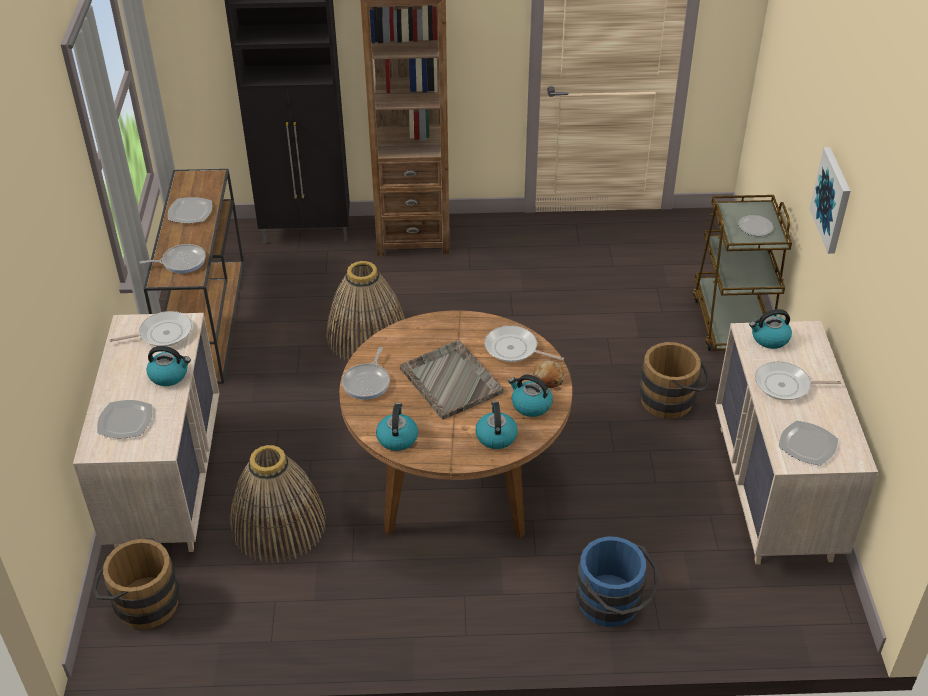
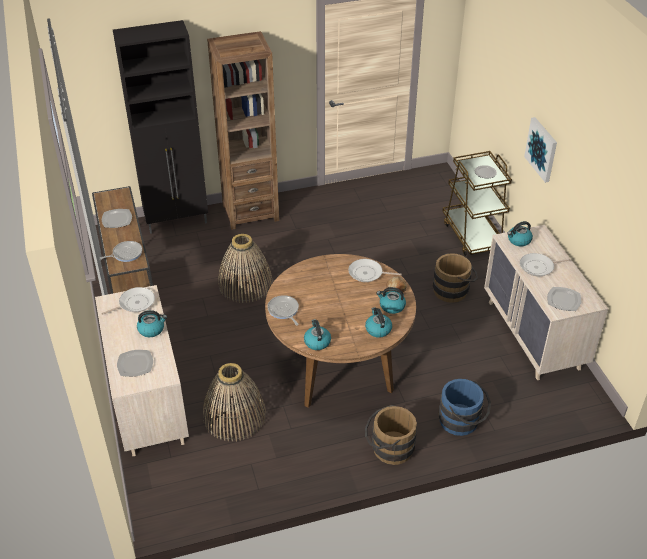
camera: 15 degrees left, 0 degrees up
brown bucket [93,537,179,629] -> brown bucket moved to [365,405,417,465]
frying pan [342,347,390,400] -> frying pan turned 150 degrees clockwise [267,295,299,326]
grey tray [400,340,504,419] -> none

